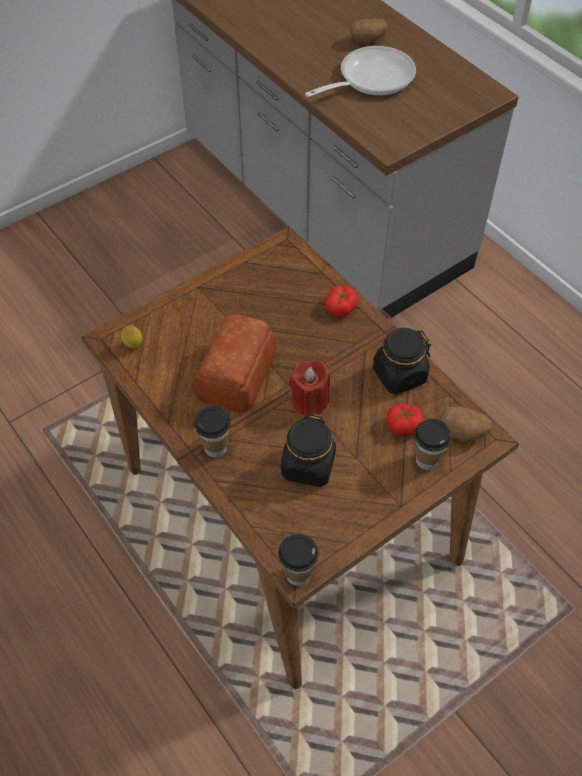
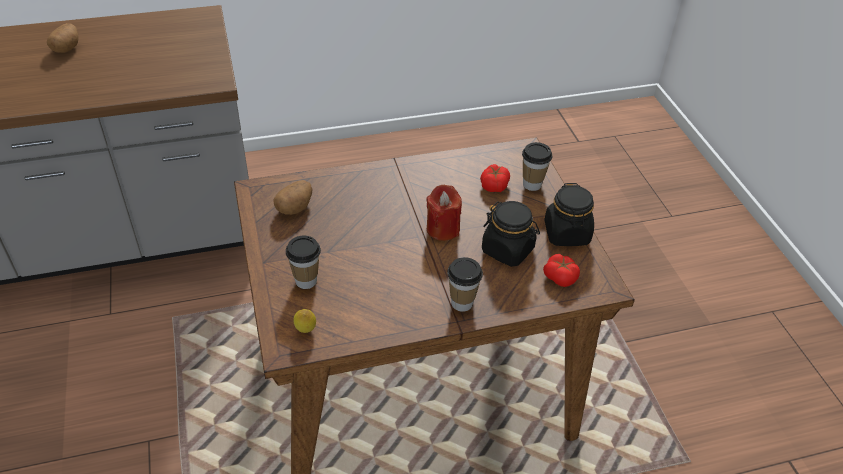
camera: 70 degrees left, 10 degrees down
bread [194,314,276,412] -> none
cup [278,534,319,586] -> cup moved to [286,236,321,289]
frying pan [305,46,416,97] -> none
tomato [325,285,358,317] -> tomato moved to [543,254,580,287]
black jar [373,328,431,394] -> black jar moved to [544,183,594,246]
potato [440,406,492,441] -> potato moved to [273,180,313,215]

